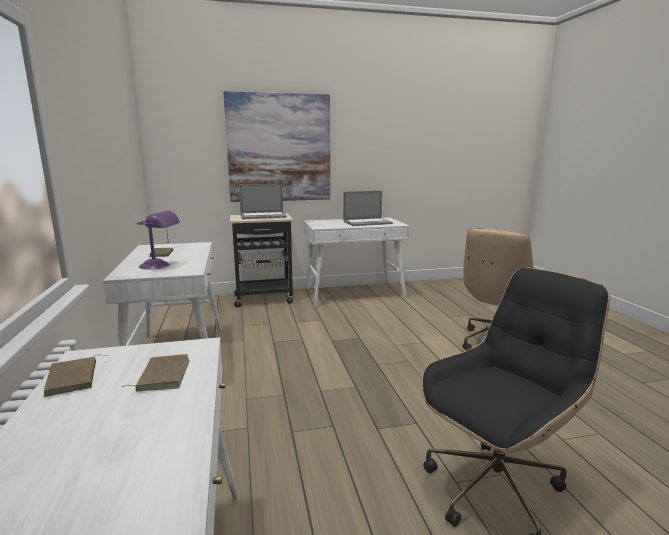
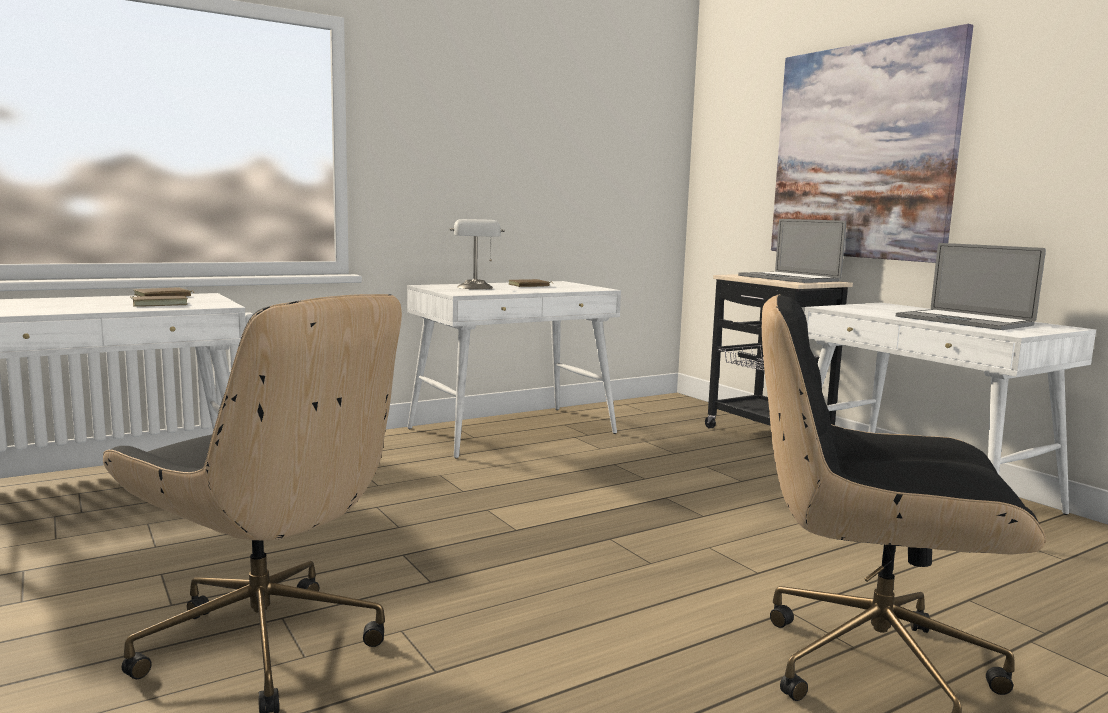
camera: 70 degrees right, 5 degrees down
purple table lamp [137,211,180,270] -> white table lamp [450,219,504,289]

